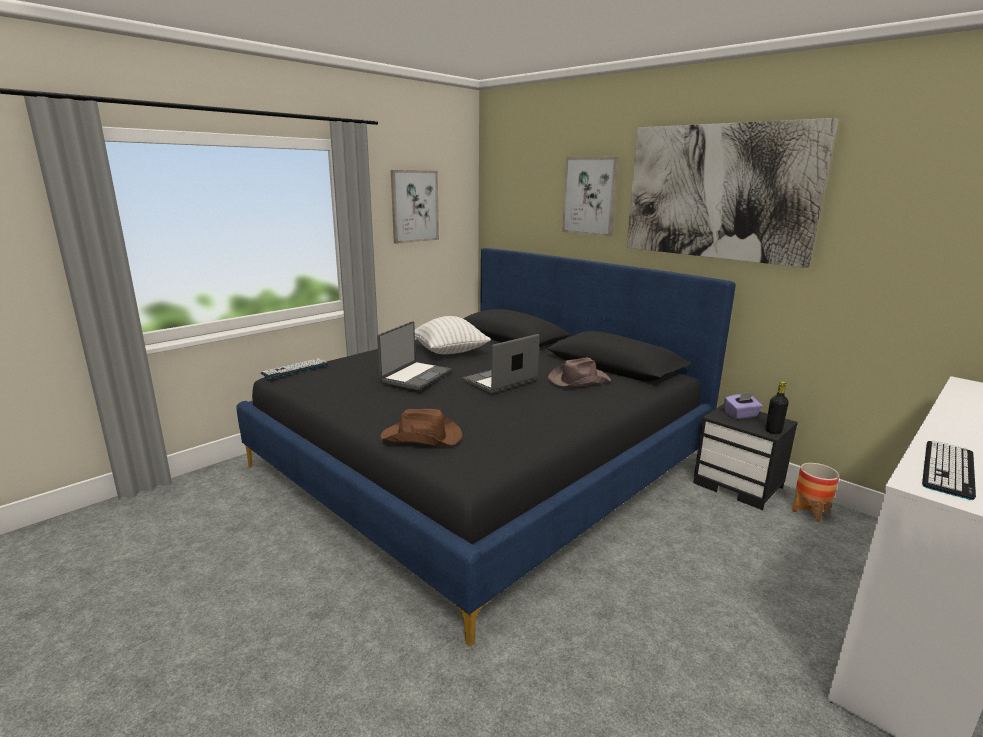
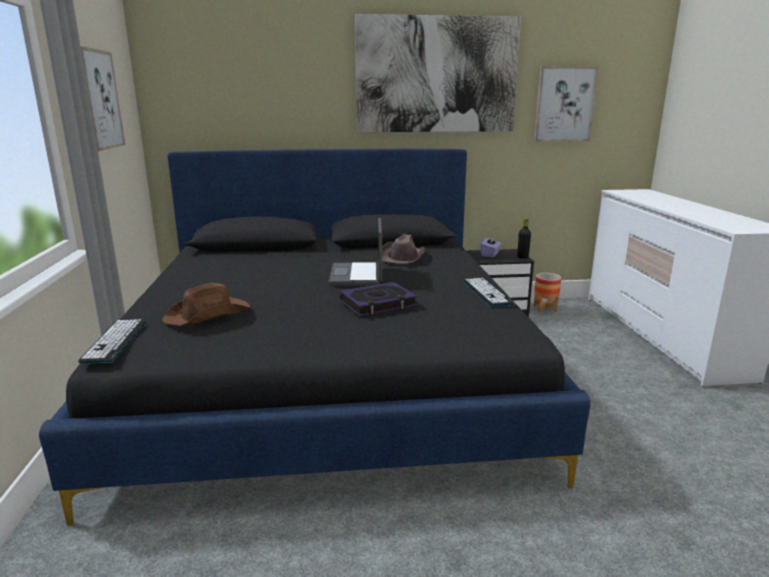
camera: 50 degrees left, 0 degrees up
laptop [377,321,451,390] -> none
brown hat [380,409,463,446] -> brown hat moved to [162,283,250,326]
white pillow [415,316,491,354] -> none
picture [562,157,619,237] -> picture moved to [534,66,599,142]
keyboard [922,440,976,500] -> keyboard moved to [463,278,515,307]
none -> book [340,282,417,317]

